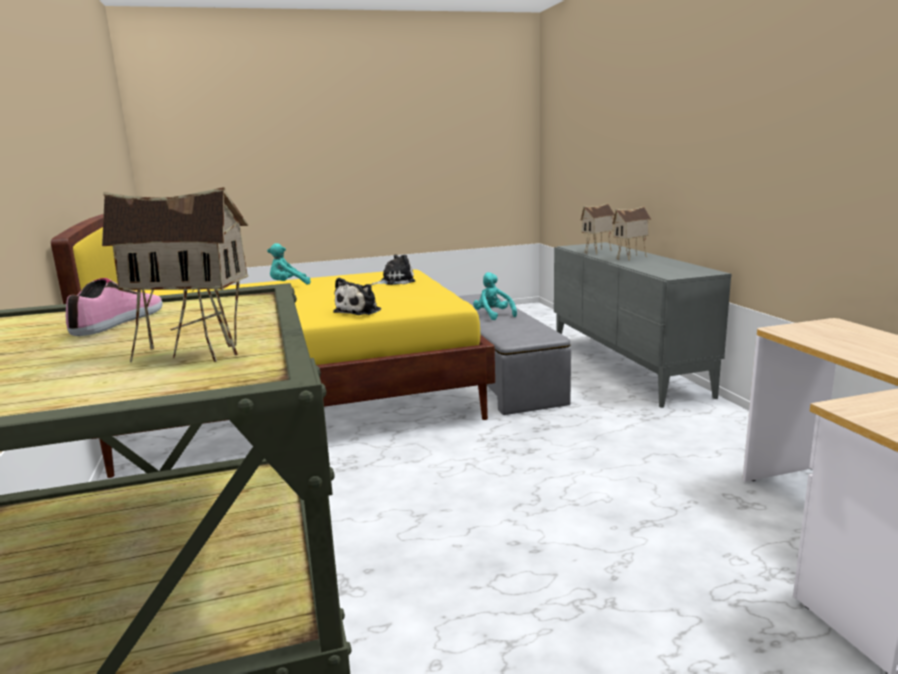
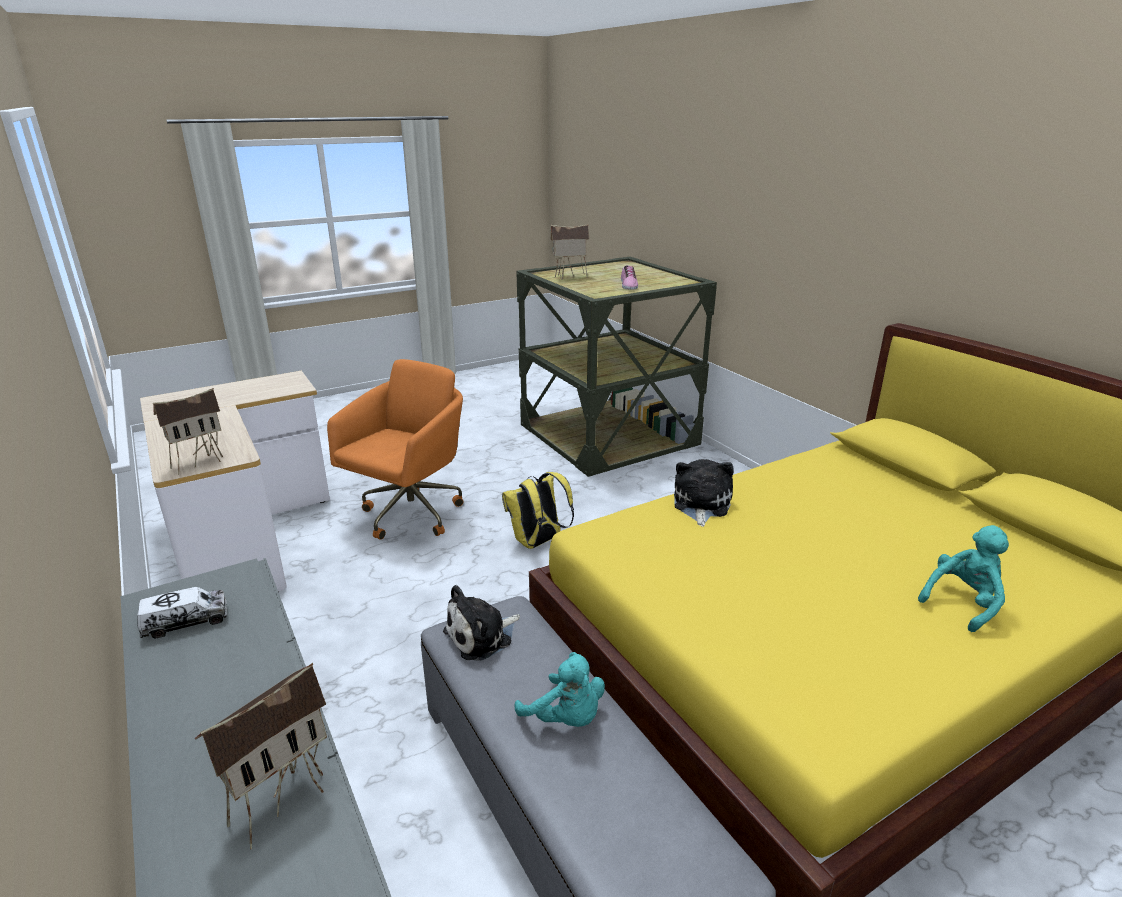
camera: 165 degrees right, 10 degrees up
plush toy [371,254,415,285] -> plush toy moved to [443,585,520,661]
toy house [612,206,651,261] -> toy house moved to [153,388,223,475]
none -> toy truck [137,587,227,638]
none -> orange office chair [327,359,464,540]
none -> yellow backpack [502,472,574,549]

